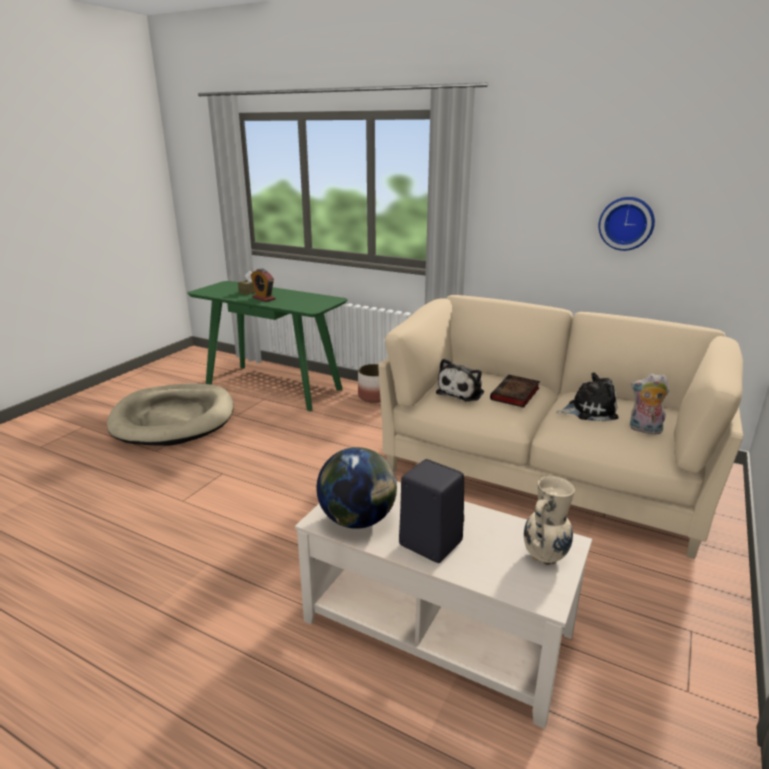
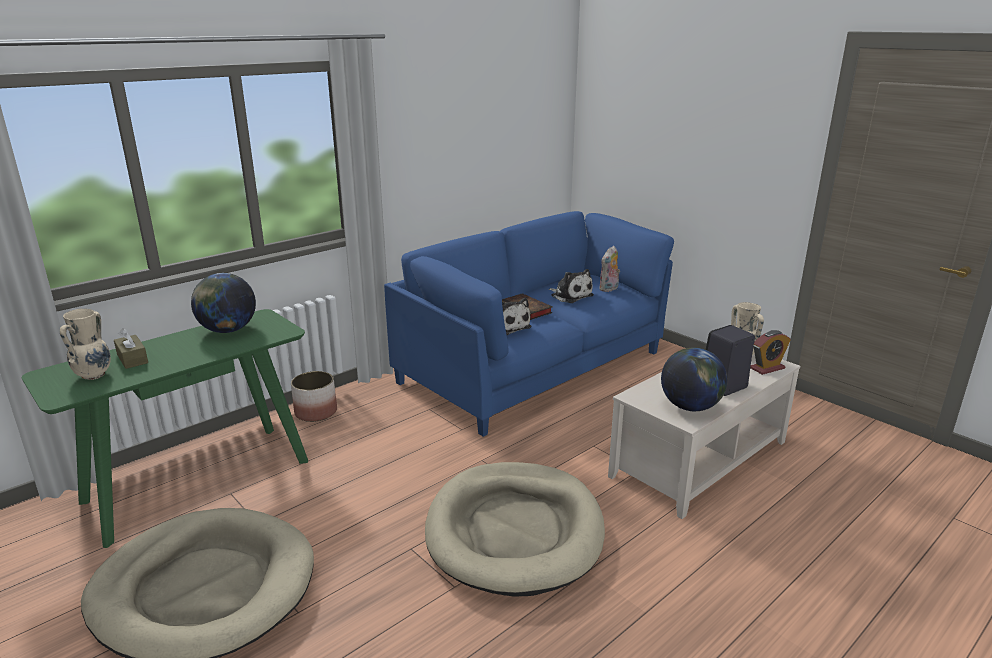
camera: 70 degrees left, 0 degrees up
alarm clock [251,269,276,302] -> alarm clock moved to [750,330,791,375]
beige sofa [378,295,743,559] -> blue sofa [384,211,674,437]
plush toy [556,372,619,422] -> plush toy turned 120 degrees clockwise [548,269,594,303]
wall clock [599,197,655,251] -> none
none -> beige vase [60,309,111,380]
none -> globe [191,273,256,333]
none -> beige dog bed [425,462,605,596]

